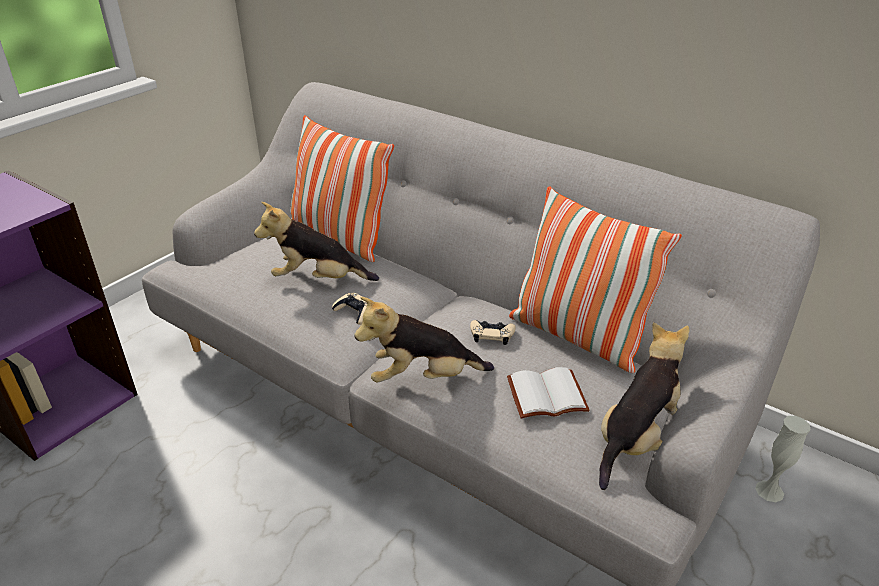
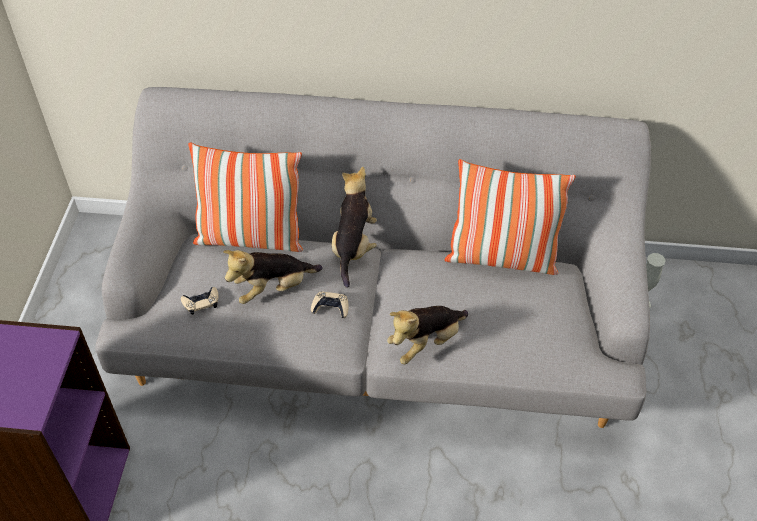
camera: 30 degrees left, 15 degrees up
beige game controller [470,320,516,345] -> beige game controller moved to [181,287,218,315]
white book [507,367,590,419] -> none
plush toy [599,322,690,490] -> plush toy moved to [332,166,377,288]

